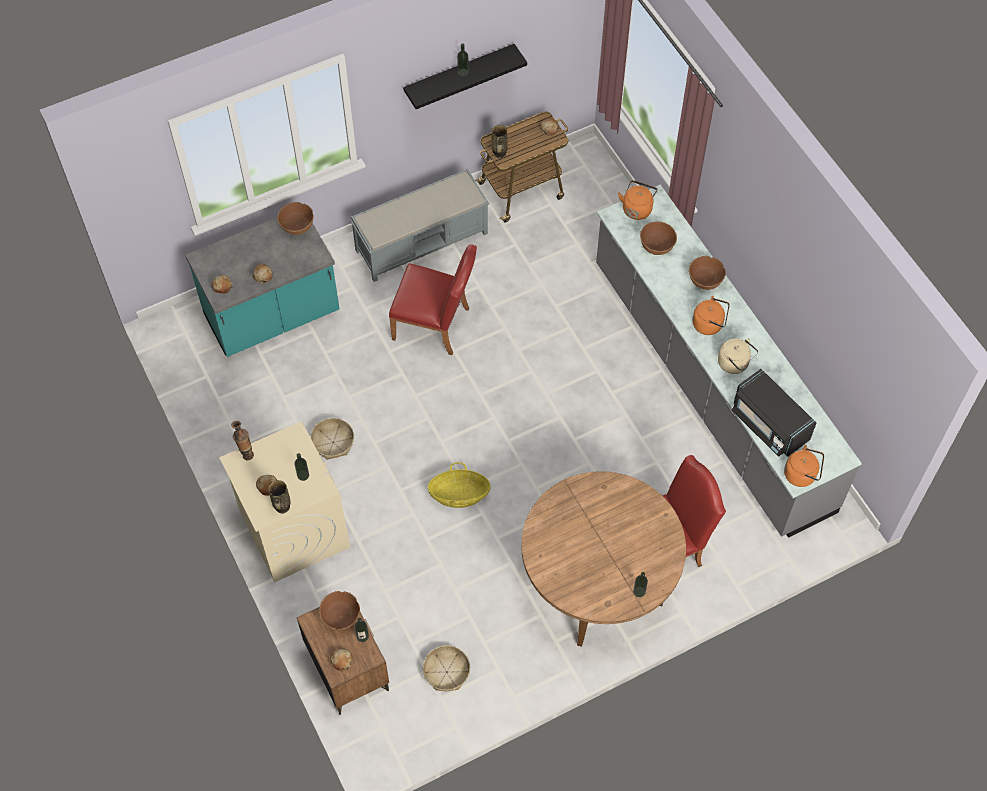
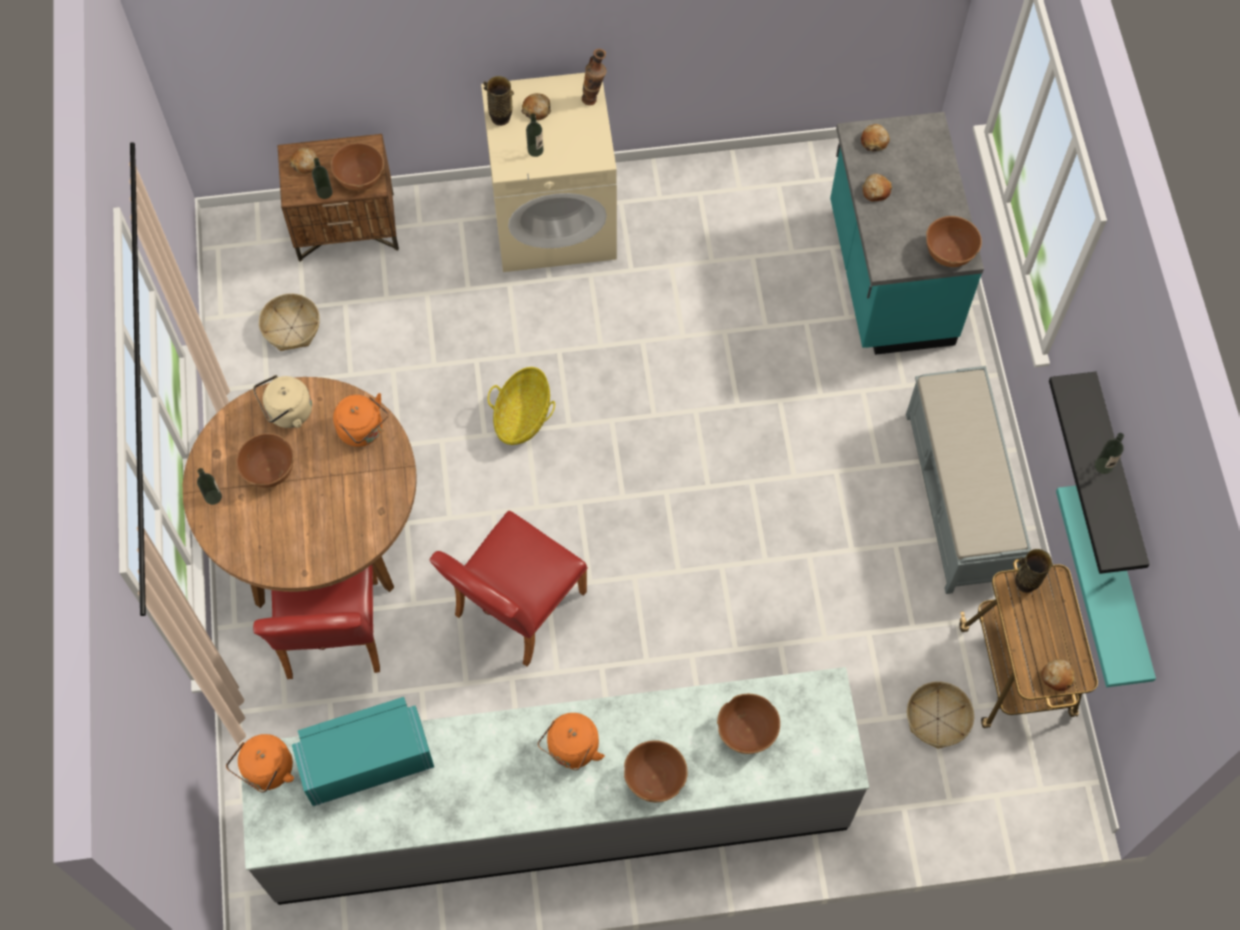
camera: 110 degrees right, 5 degrees up
basket [310,418,354,460] -> basket moved to [907,682,974,749]
red chair [389,244,477,355] -> red chair moved to [430,511,588,666]
orange kettle [618,180,657,220] -> orange kettle moved to [333,393,388,447]
beige kettle [718,338,758,374] -> beige kettle moved to [253,375,312,428]
black microwave [732,369,817,457] -> turquoise microwave [292,697,434,806]
none -> brown bowl [236,433,294,488]
none -> turquoise shelf [1056,486,1156,687]

